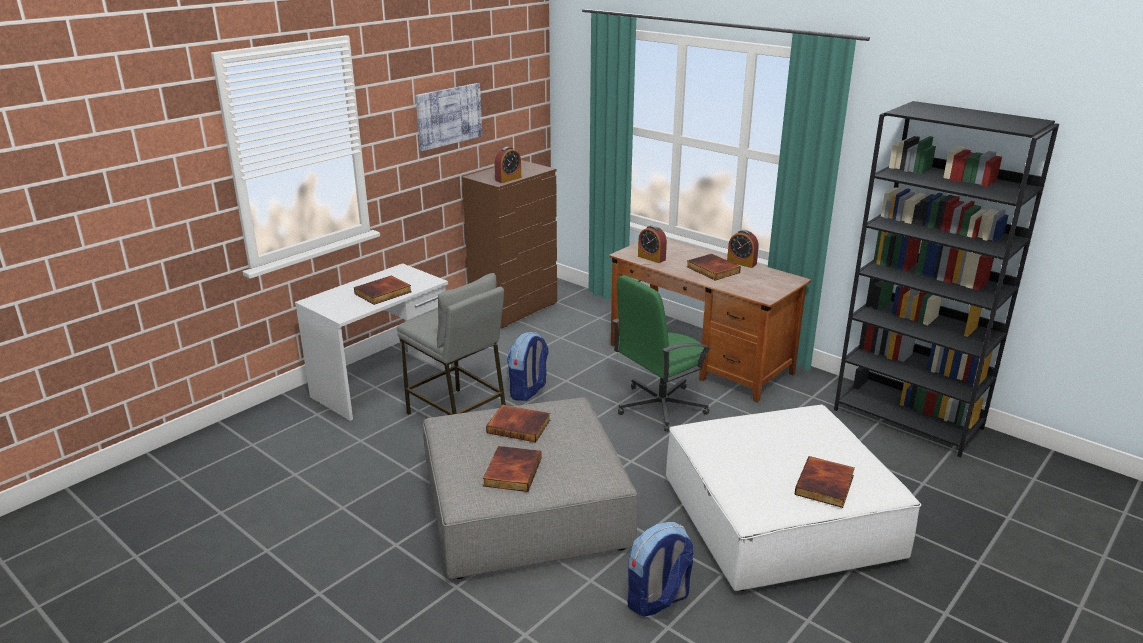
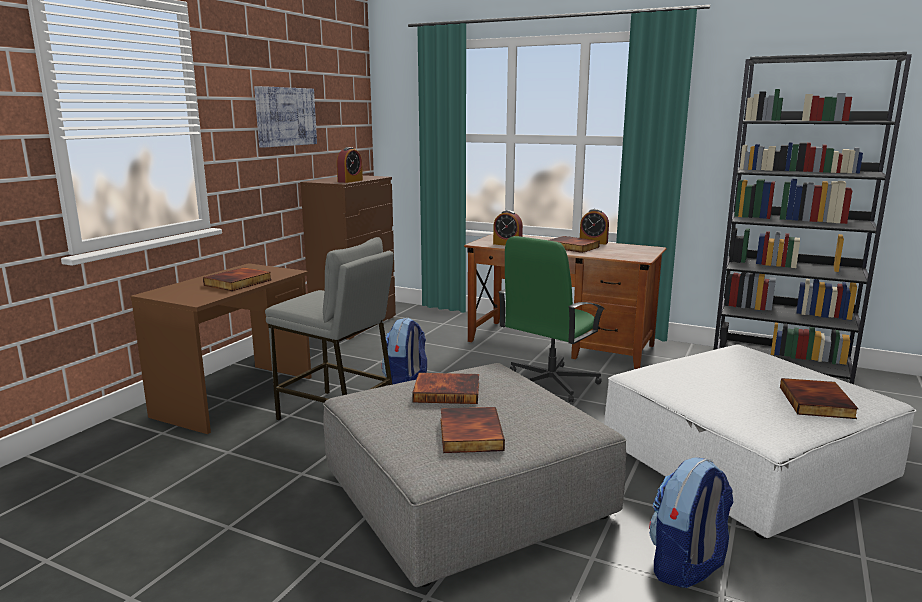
camera: 15 degrees left, 10 degrees down
white desk [295,263,451,421] -> brown desk [130,263,312,434]

